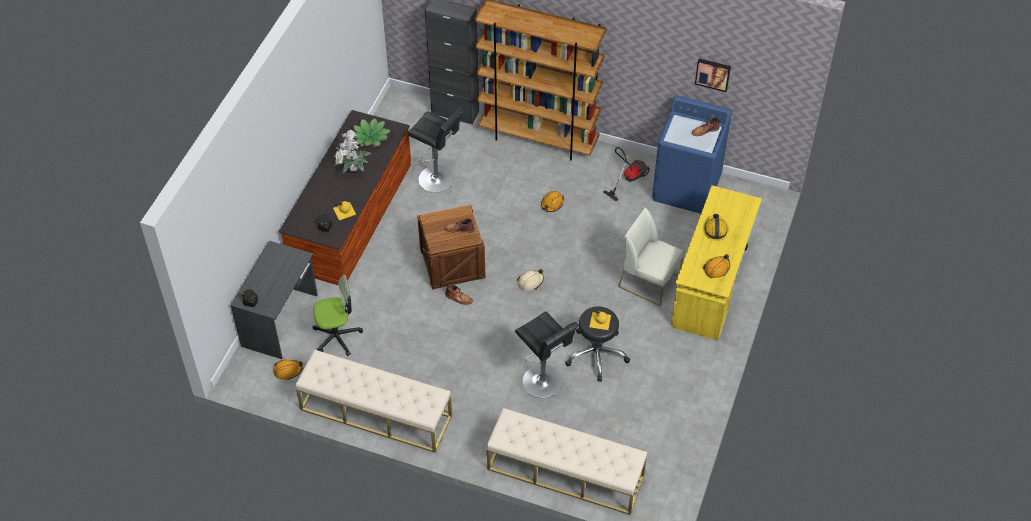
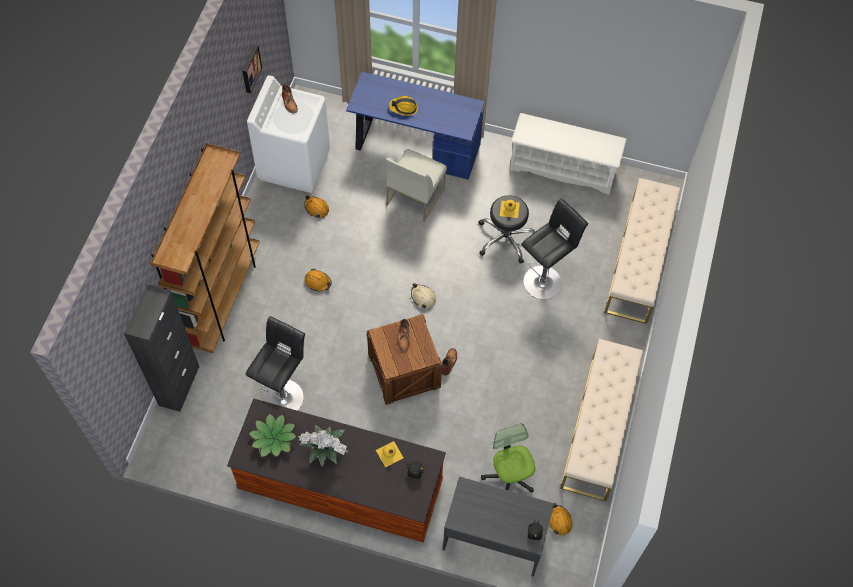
camera: 95 degrees left, 10 degrees up
vacuum cleaner [603,147,650,202] -> none
blue washing machine [652,95,732,214] -> white washing machine [247,75,330,193]
yellow desk [671,185,762,341] -> blue desk [346,72,485,180]
orange hard hat [703,254,730,278] -> orange hard hat moved to [304,195,329,218]
none -> white shoe rack [510,113,627,195]

